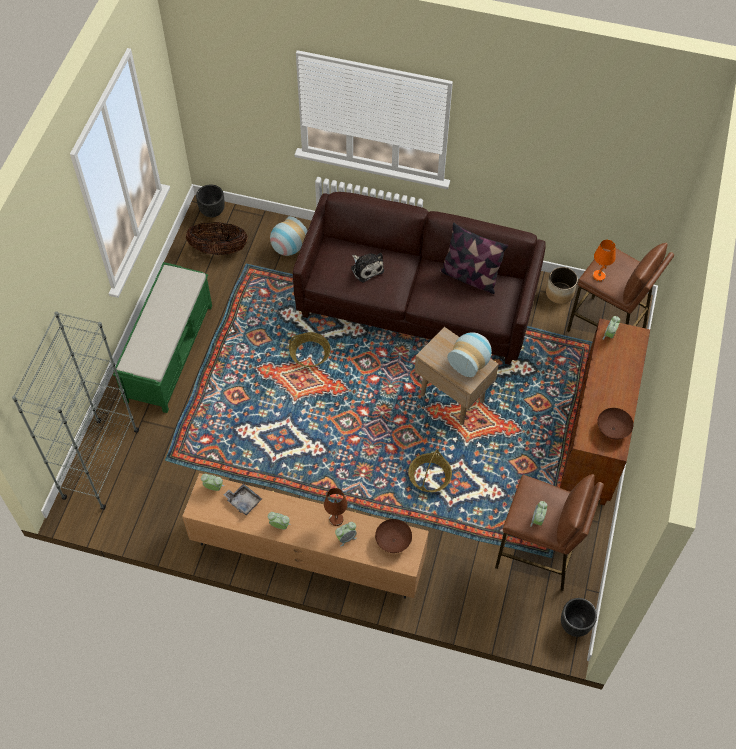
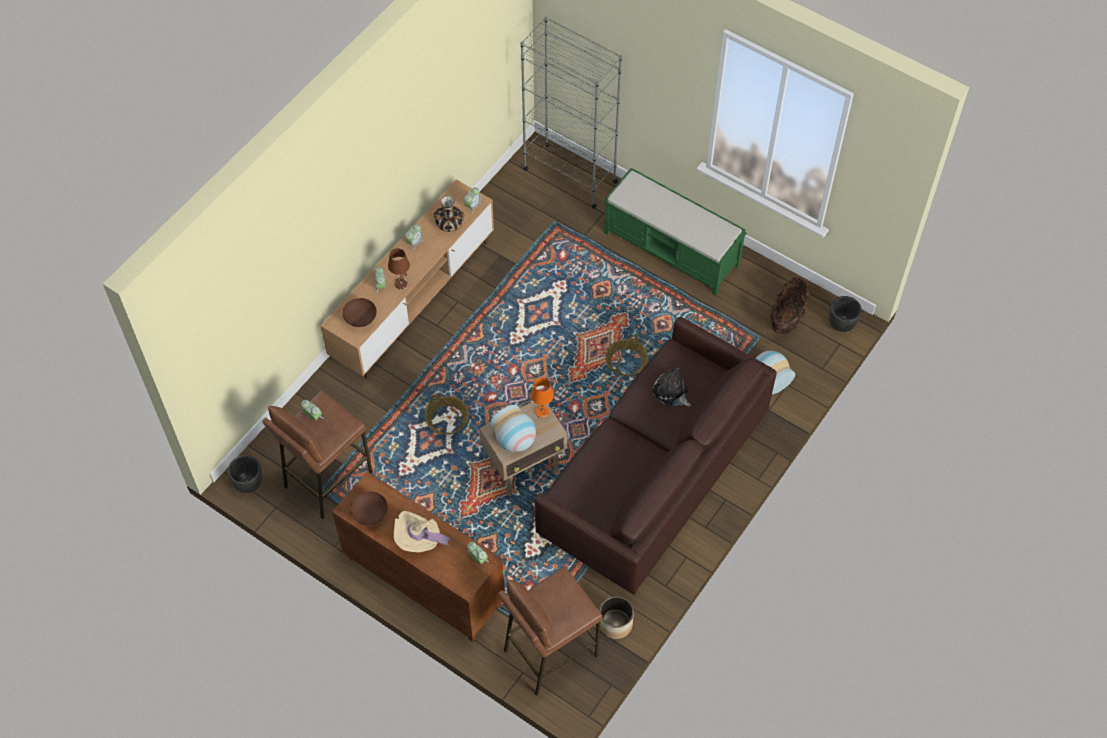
camera: 110 degrees right, 0 degrees up
grey tray [224,484,262,515] -> vase [433,196,465,232]
plush toy [351,253,384,283] -> plush toy turned 60 degrees clockwise [652,367,691,407]
pillow [440,222,508,294] -> none
orange table lamp [593,240,616,281] -> orange table lamp moved to [531,378,554,418]
none -> beige hat [393,511,450,553]

